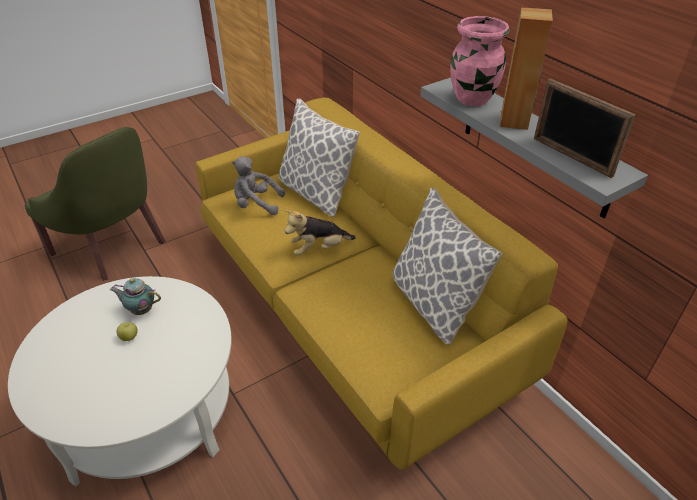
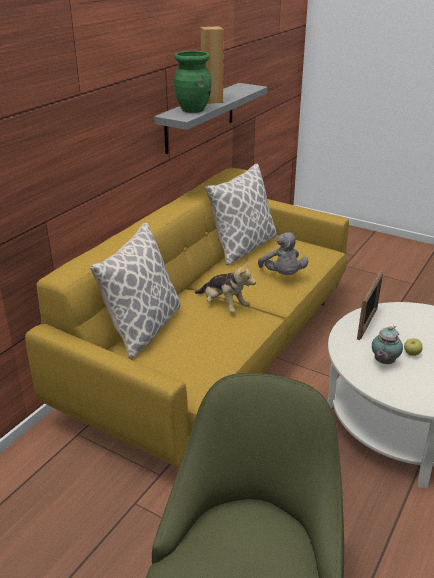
camera: 115 degrees left, 10 degrees down
teapot [110,278,161,315] -> teapot turned 45 degrees clockwise [372,326,403,364]
grey plush toy [232,156,285,215] -> grey plush toy moved to [258,232,309,275]
pink vase [451,16,510,106] -> green vase [174,51,211,113]
picture frame [534,78,636,178] -> picture frame moved to [357,271,383,340]

